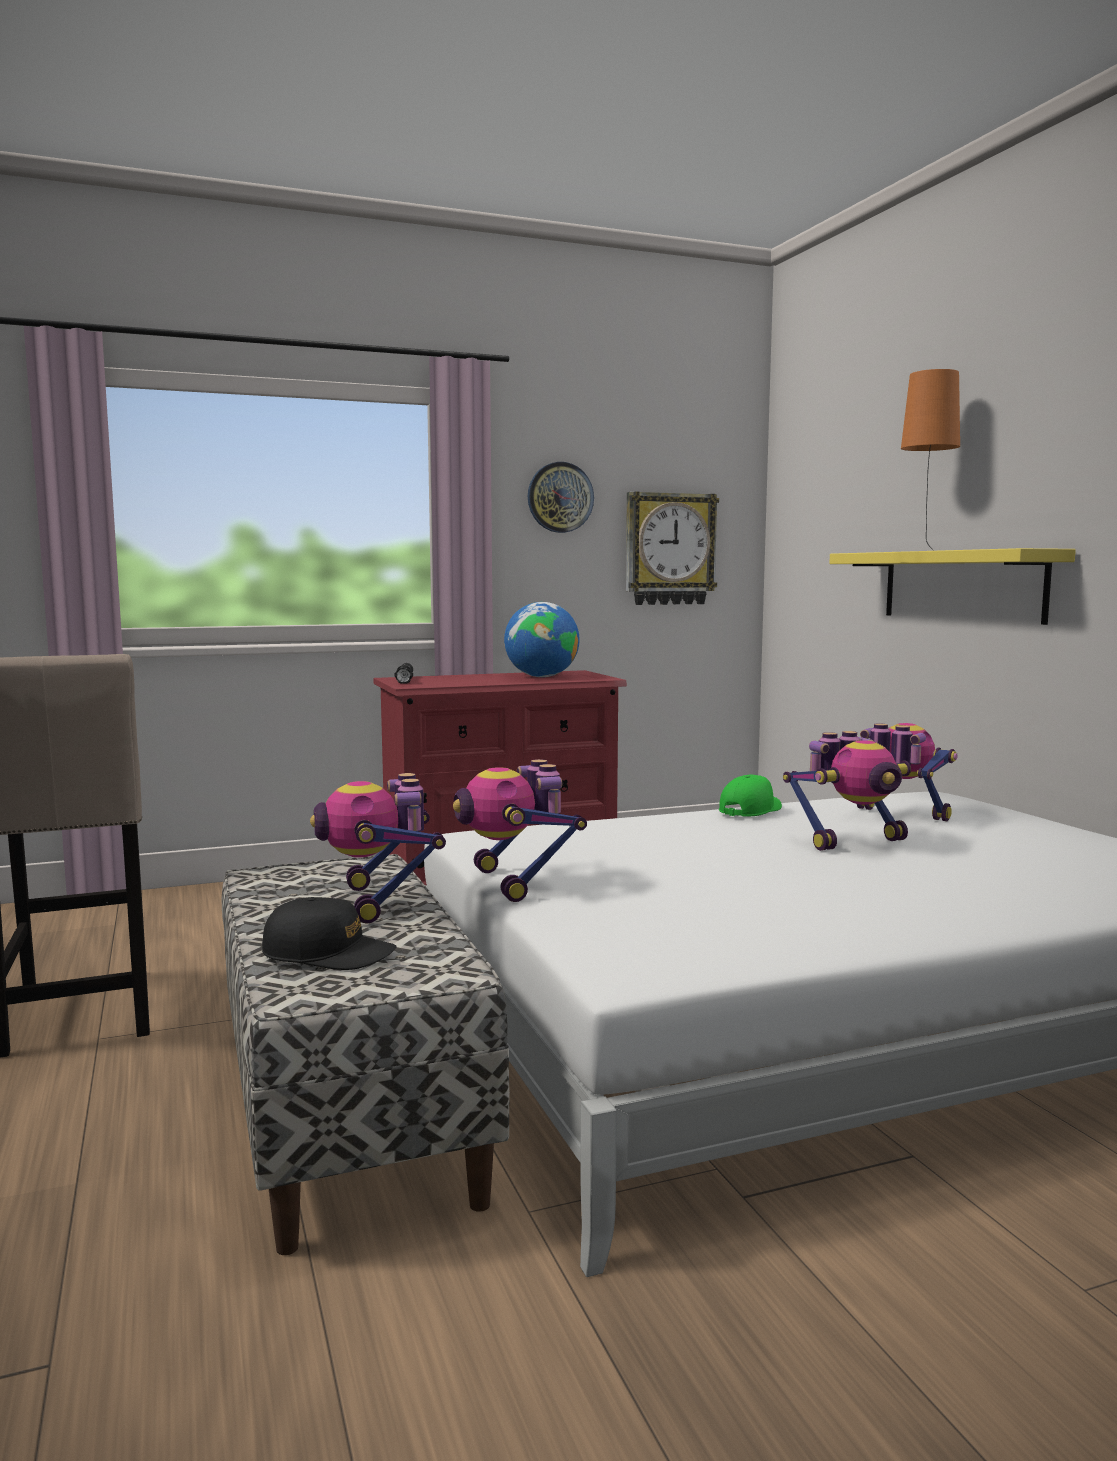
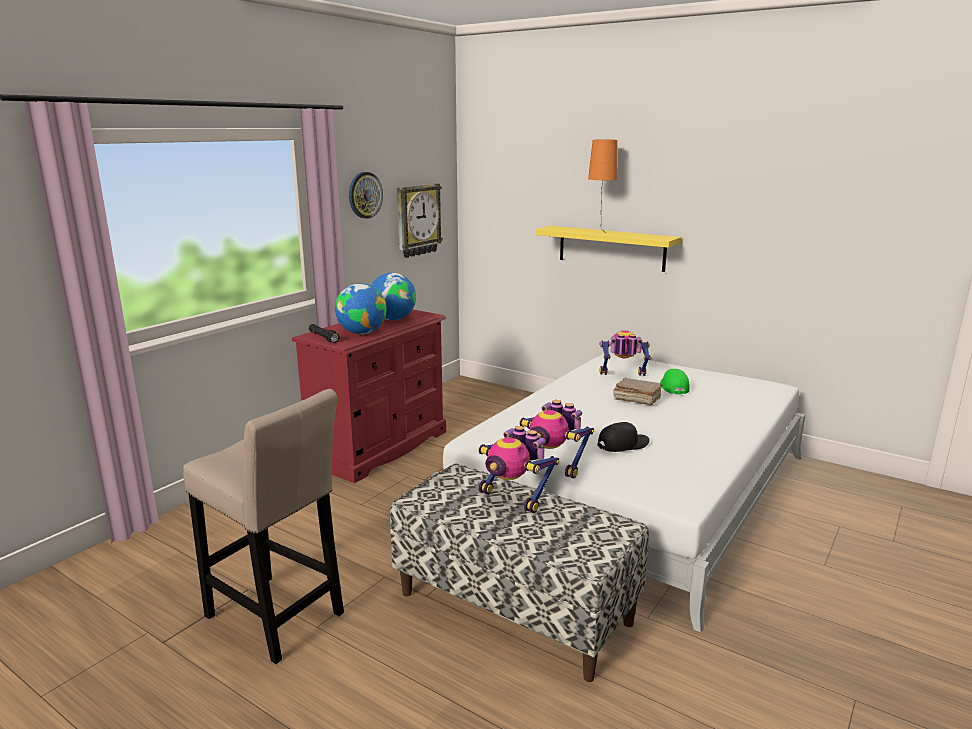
camera: 35 degrees left, 10 degrees up
black cap [262,897,397,970] -> black cap moved to [597,422,650,452]
green cap [719,774,782,816] -> green cap moved to [660,369,690,395]
toy robot [783,731,911,851] -> brown book [613,378,663,405]
none -> globe [335,283,387,334]

